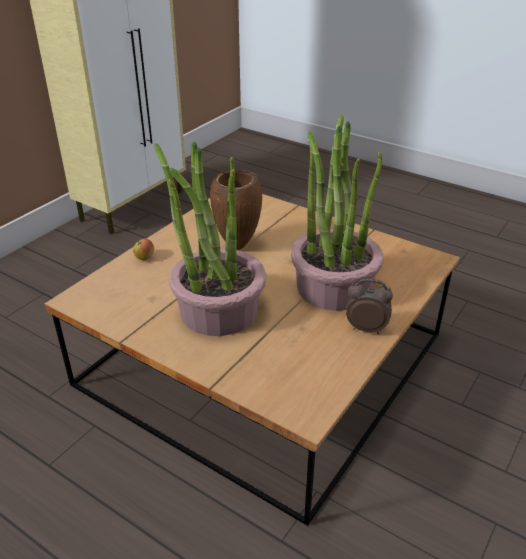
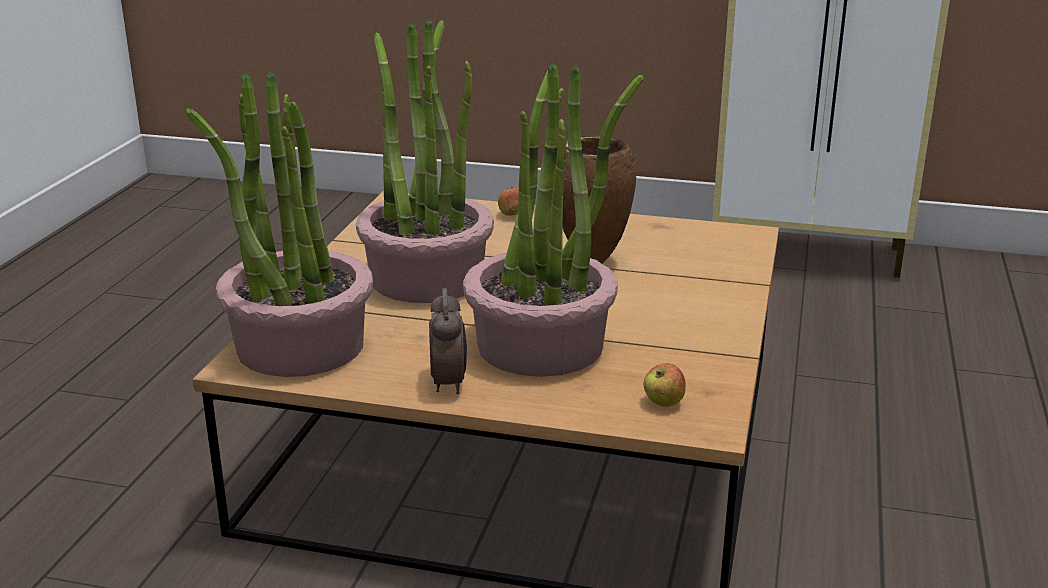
camera: 70 degrees right, 10 degrees down
none -> potted plant [185,72,373,377]
none -> apple [644,363,686,407]

